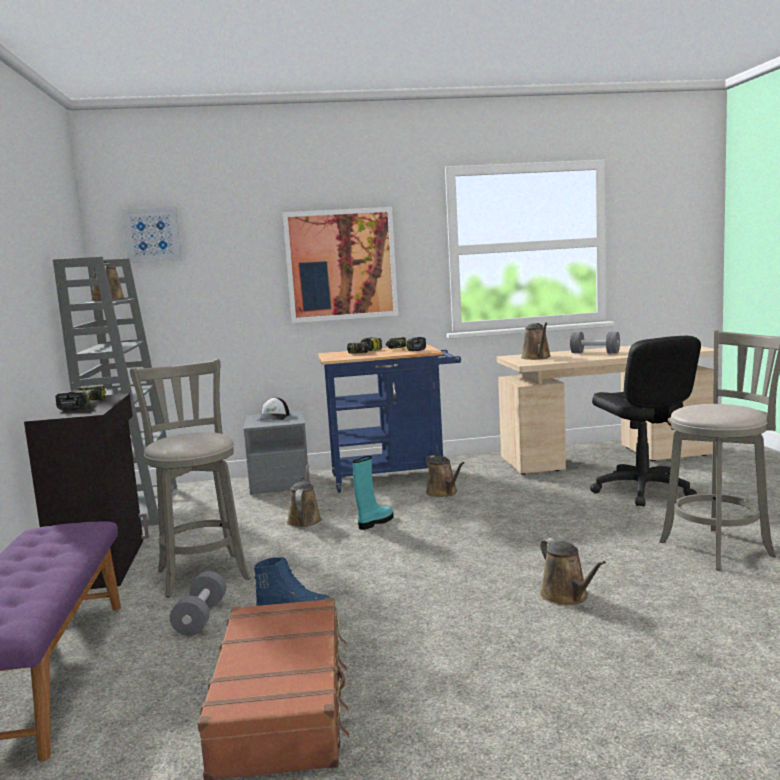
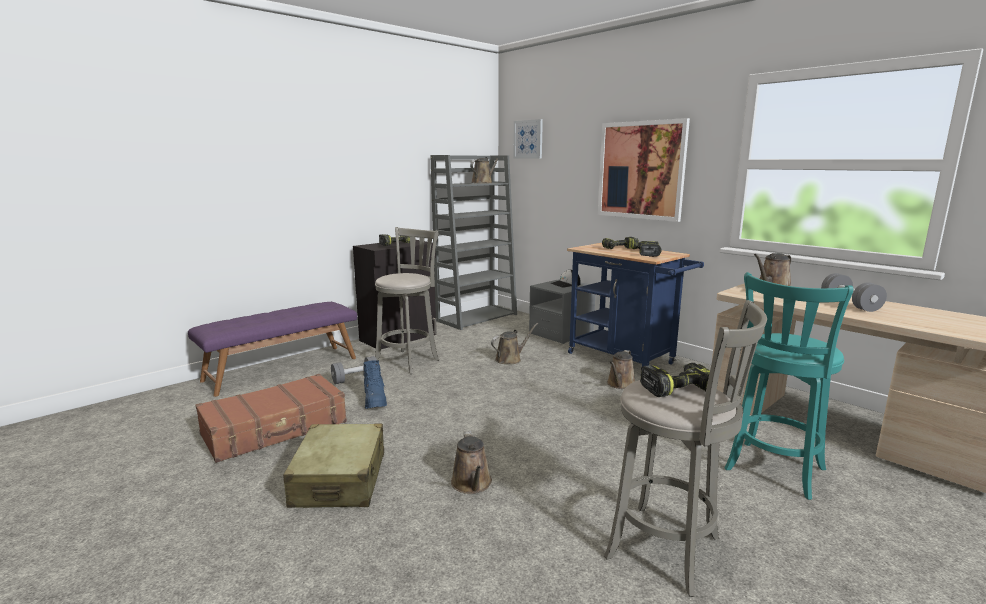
camera: 55 degrees right, 5 degrees up
turquoise boot [353,456,393,530] -> none
brown watering can [540,538,606,605] -> brown watering can turned 45 degrees counterclockwise [451,431,492,494]
black office chair [590,336,701,506] -> turquoise stool [725,272,853,500]
none -> beige suitcase [283,424,384,508]
none -> power drill [640,363,718,397]

